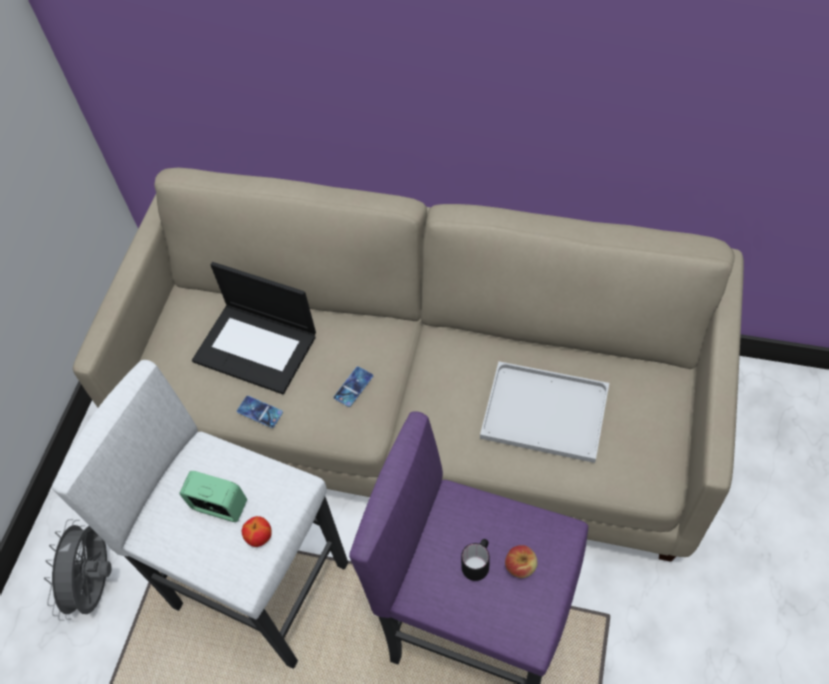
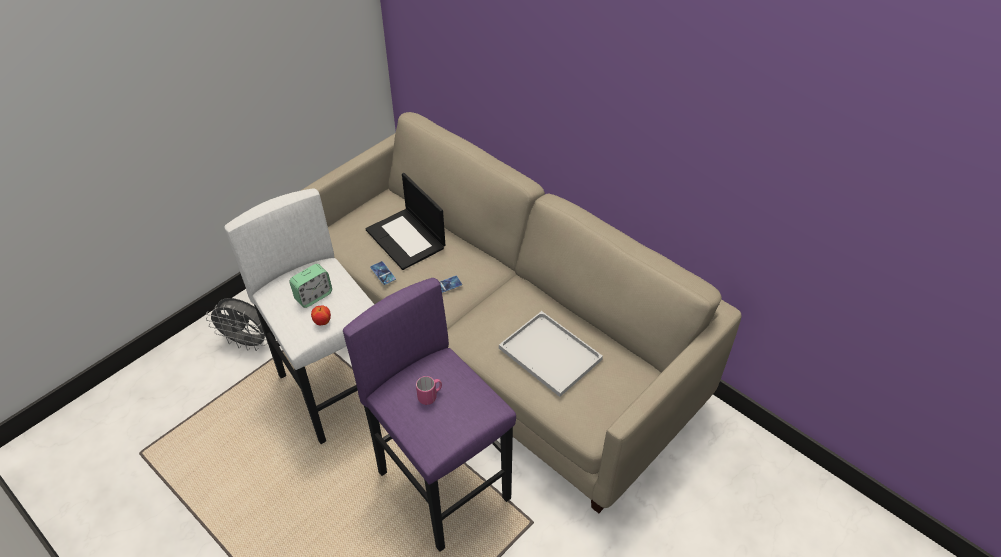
camera: 25 degrees right, 10 degrees down
grey fan [44,519,112,621] -> grey fan turned 105 degrees counterclockwise [206,298,268,351]
alarm clock [179,471,247,522] -> alarm clock turned 90 degrees clockwise [290,264,332,308]
black mug [461,539,490,581] -> pink mug [416,376,442,405]
apple [505,545,537,578] -> none

